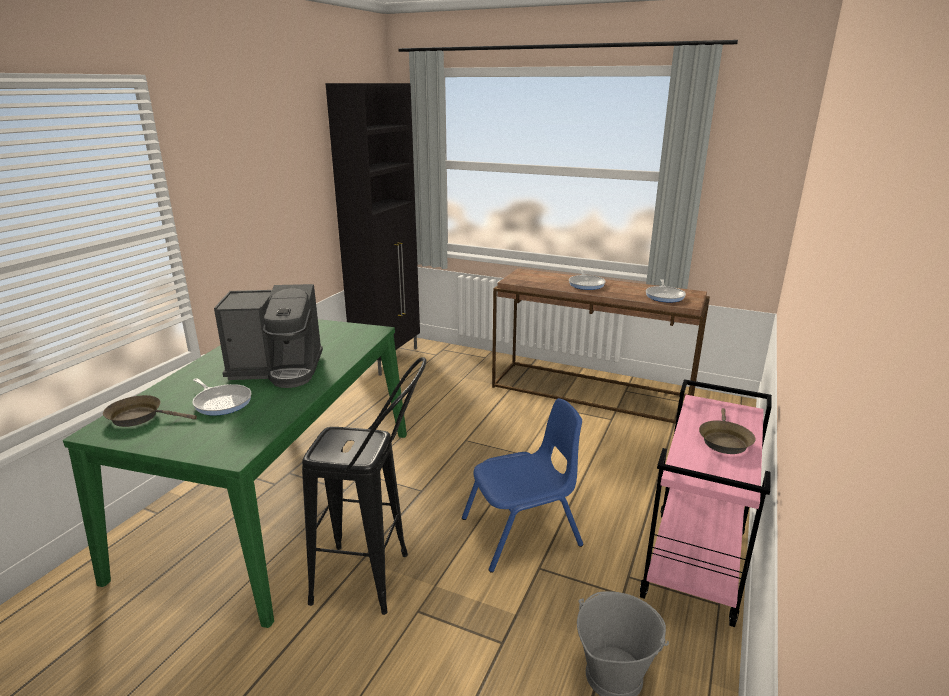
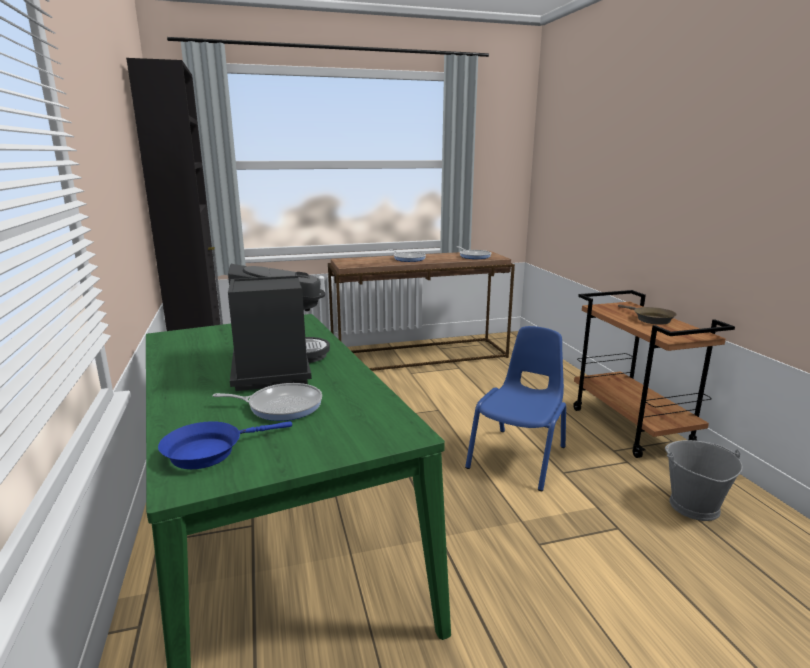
camera: 40 degrees left, 5 degrees down
brown frying pan [103,395,197,427] -> blue frying pan [158,421,292,469]
coffee machine [214,284,323,388] -> coffee machine turned 60 degrees counterclockwise [228,264,330,391]
black stool [302,357,427,615] -> none
pink cart [640,379,772,627] -> brown cart [573,290,735,458]

